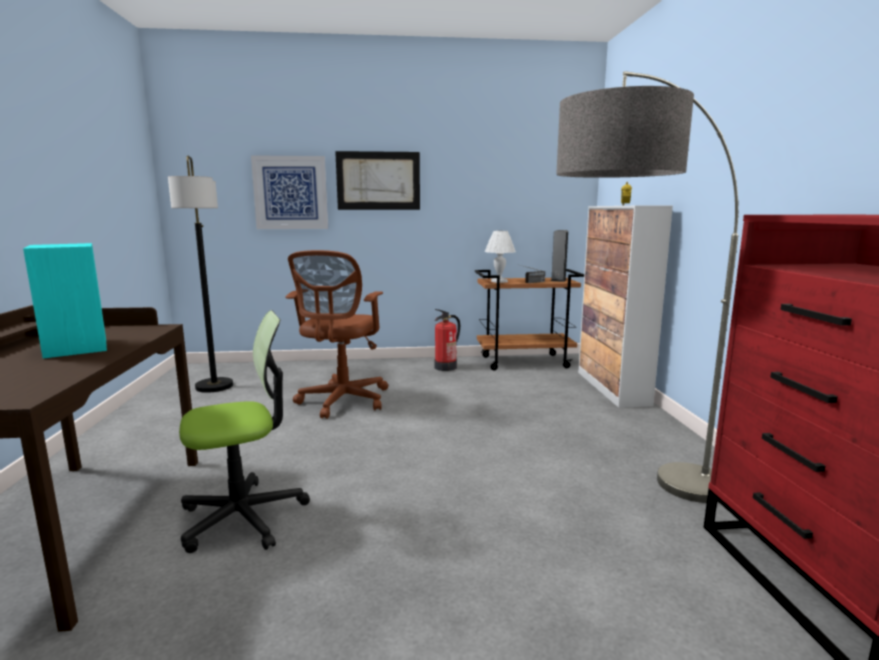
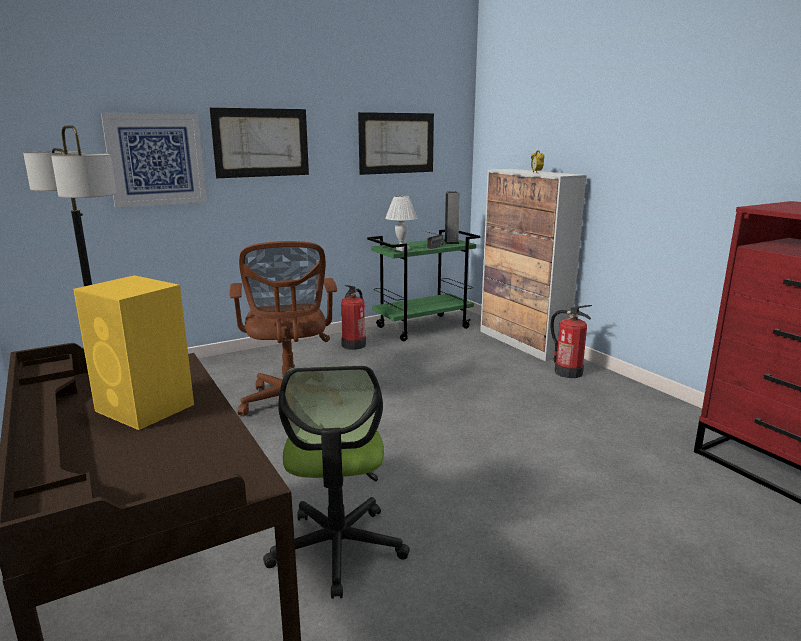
camera: 25 degrees left, 5 degrees up
turquoise speaker [23,243,107,358] -> yellow speaker [73,275,194,430]
office chair [179,310,310,553] -> office chair turned 135 degrees clockwise [263,365,410,599]
brown cart [475,269,584,370] -> green cart [367,230,480,341]
floor lamp [556,71,738,503] -> none
none -> picture [358,112,434,175]
none -> fire extinguisher [550,305,592,378]

